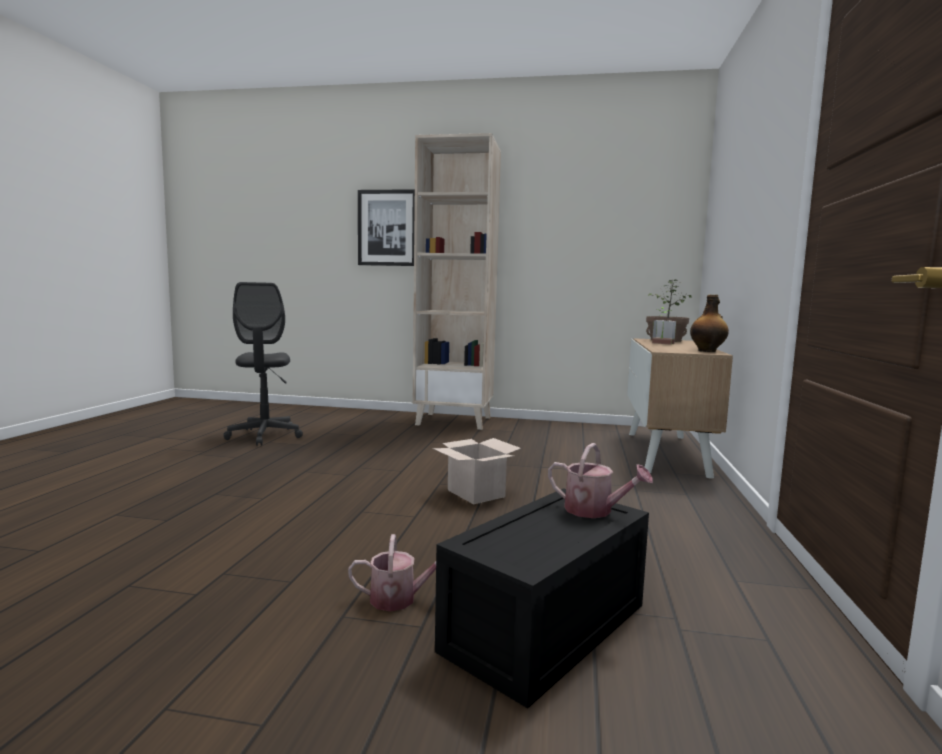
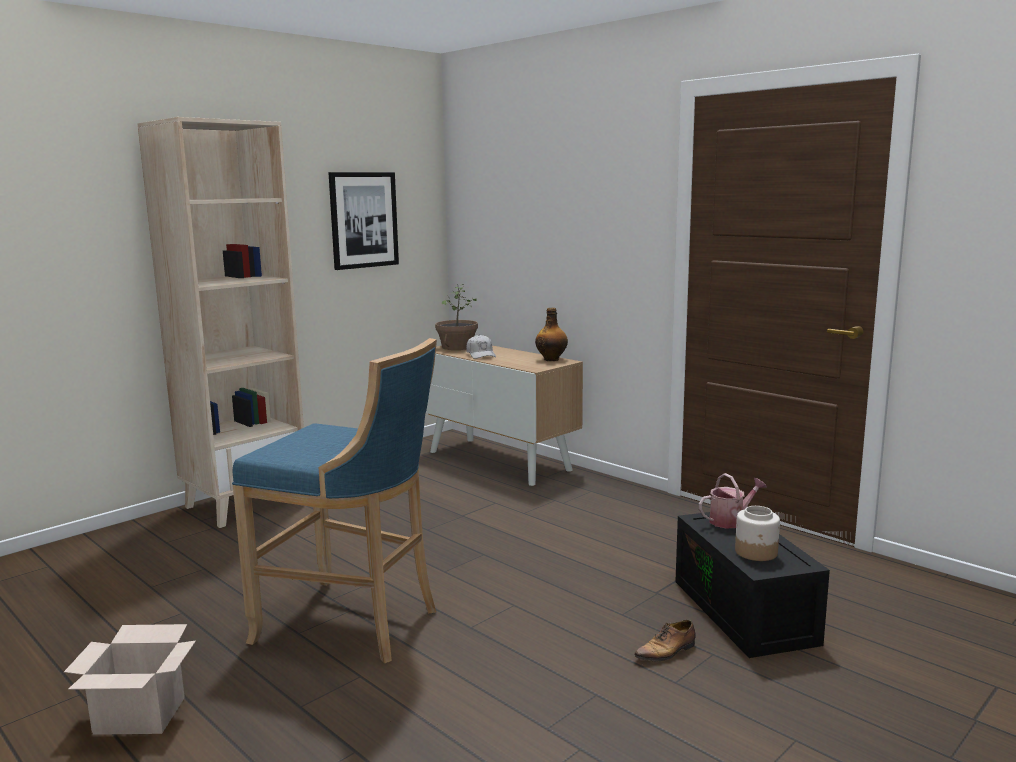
camera: 55 degrees left, 5 degrees up
grey office chair [223,282,303,446] -> none
watering can [348,534,436,611] -> shoe [634,620,696,661]
picture [358,189,415,266] -> picture moved to [328,172,399,270]
cardboard box [433,438,521,504] -> cardboard box moved to [64,624,196,735]
potted plant [652,307,676,345] -> white cap [466,335,496,359]
none -> blue stool [232,338,437,663]
none -> jar [735,506,780,561]

